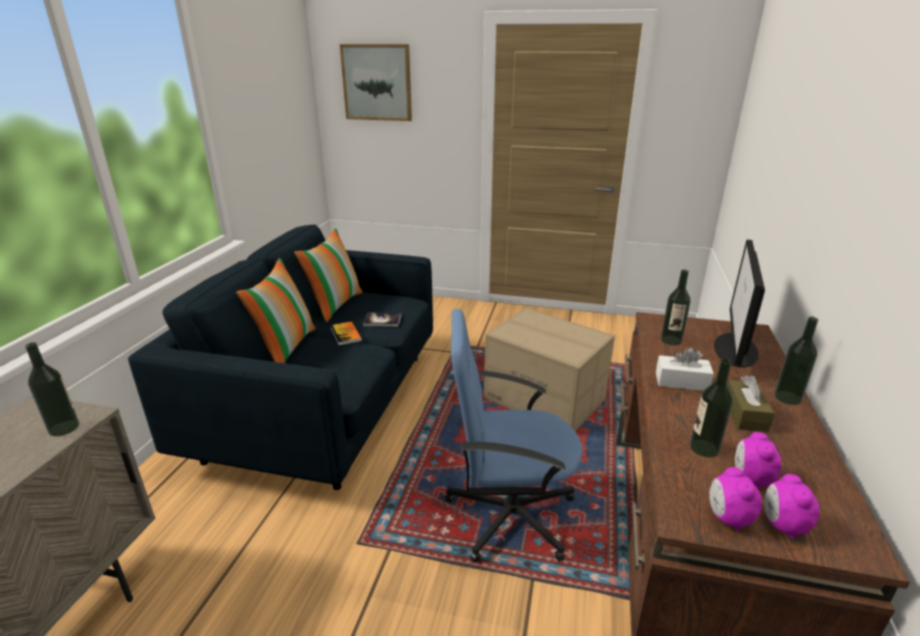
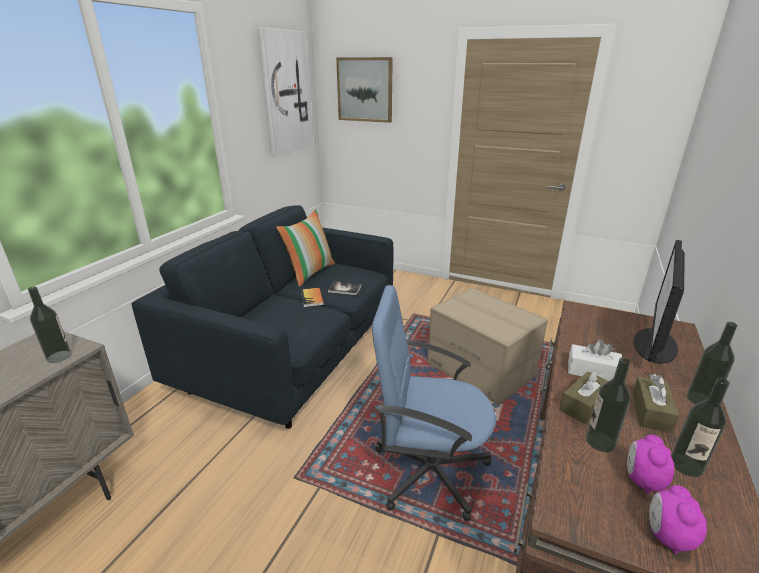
camera: 10 degrees right, 0 degrees up
pillow [236,258,316,363] -> none
bottle [661,269,691,345] -> bottle moved to [671,378,730,477]
alarm clock [709,467,762,532] -> none
none -> picture [257,27,313,157]
none -> brown tissue box [559,370,608,424]

